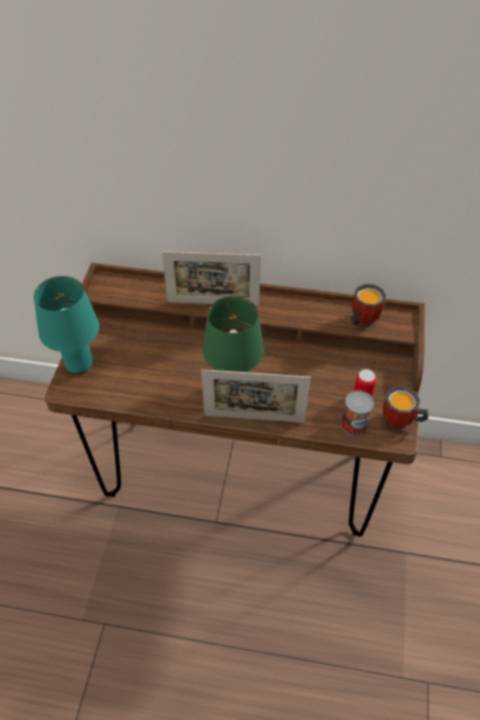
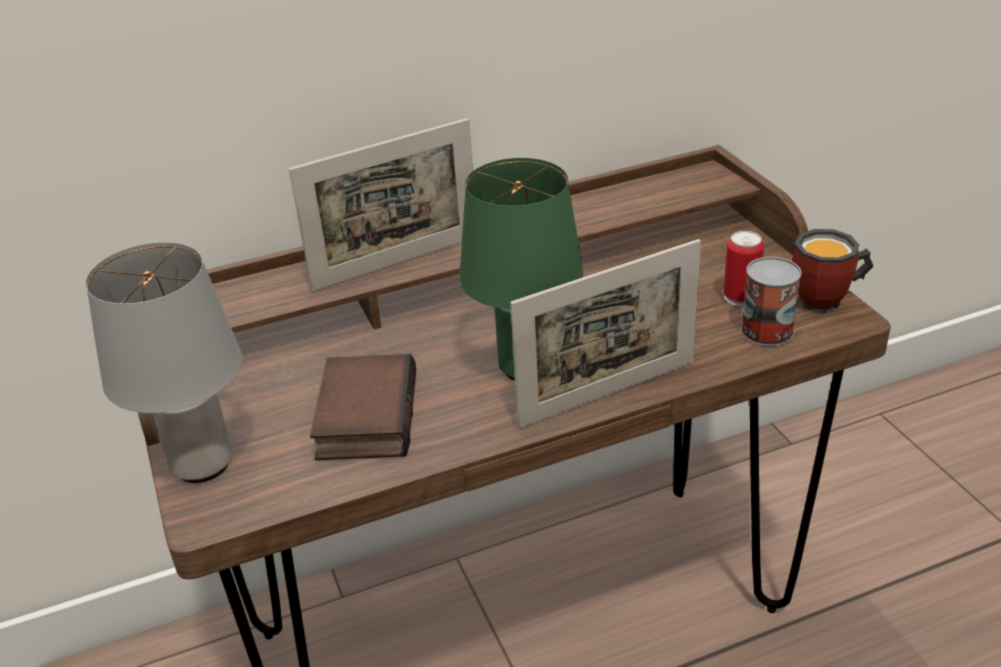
camera: 30 degrees left, 15 degrees down
turquoise table lamp [34,276,99,374] -> grey table lamp [86,243,242,483]
mug [350,284,386,326] -> none
none -> book [310,354,416,460]

